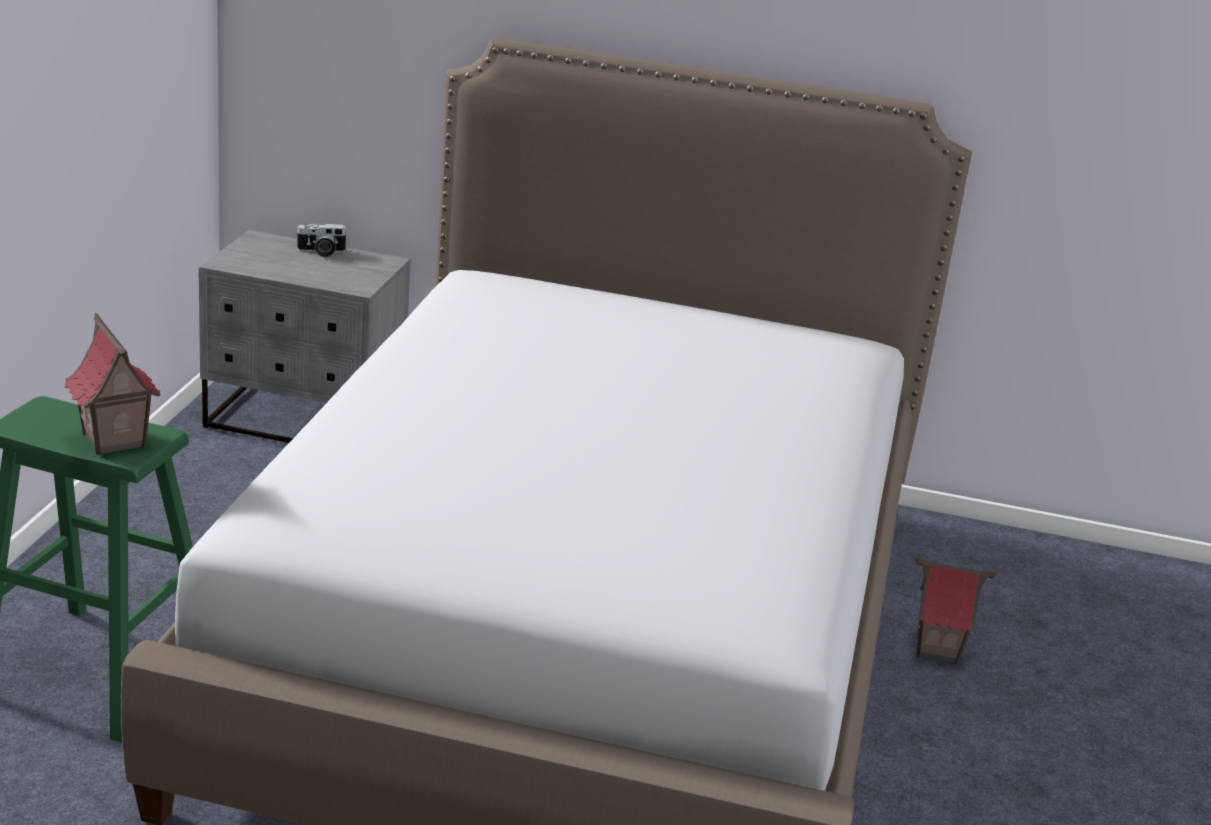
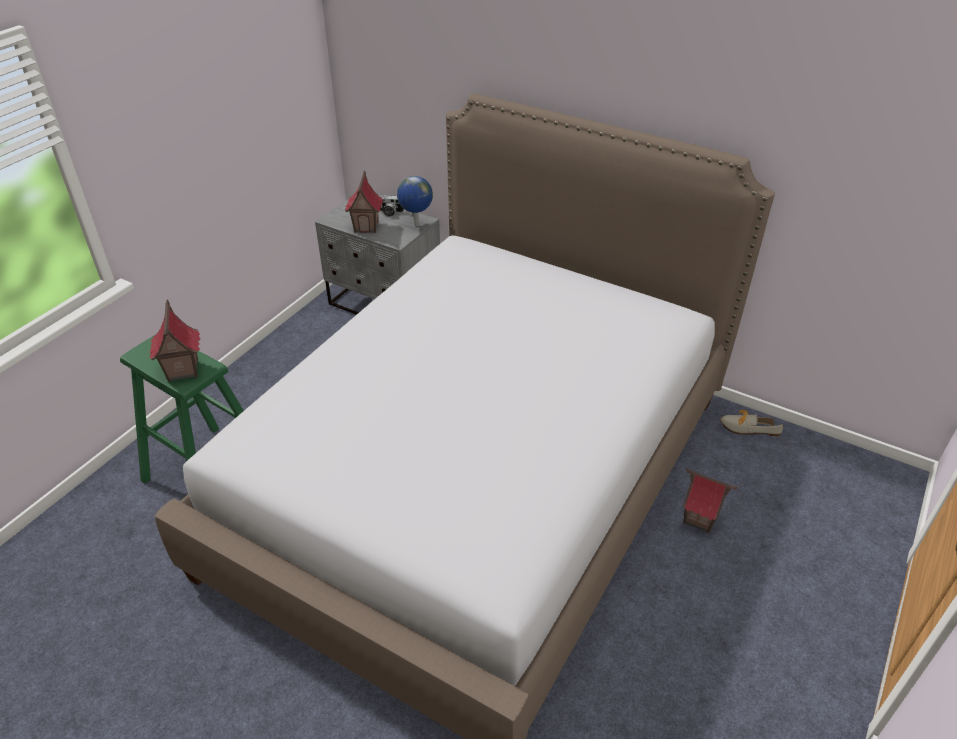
camera: 20 degrees right, 15 degrees up
none -> toy house [345,170,383,233]
none -> globe [397,176,433,226]
none -> shoe [720,410,783,436]

